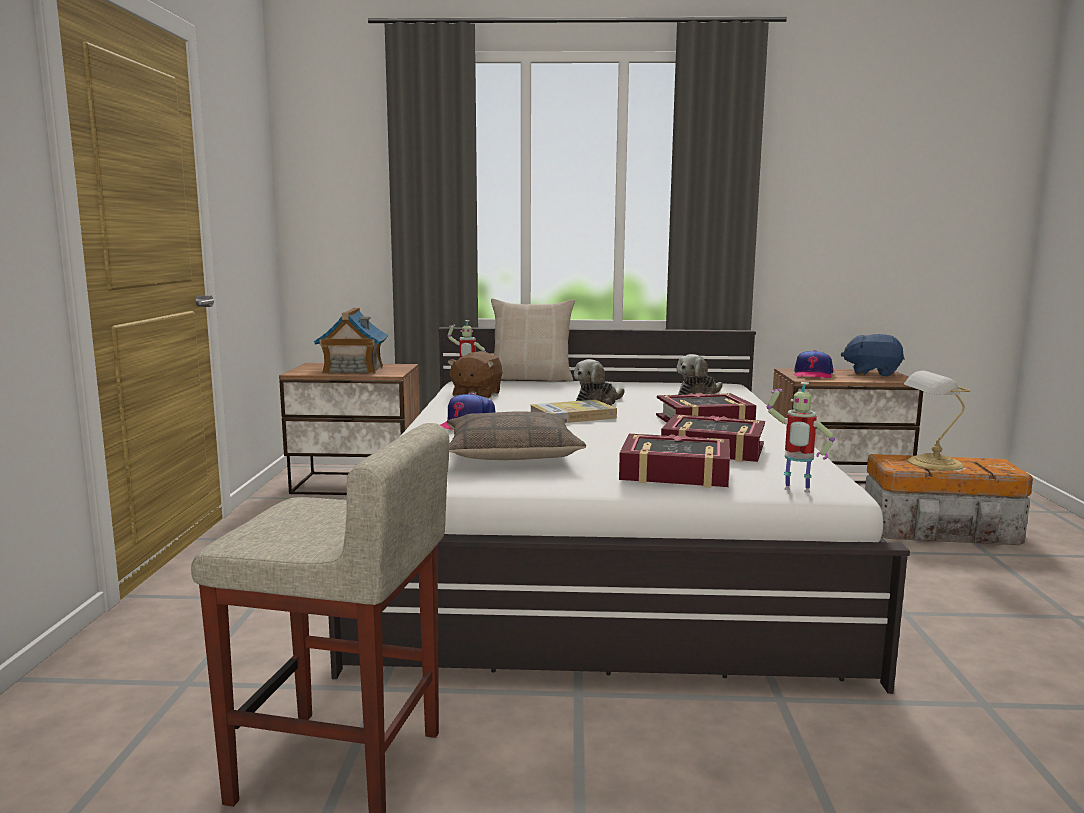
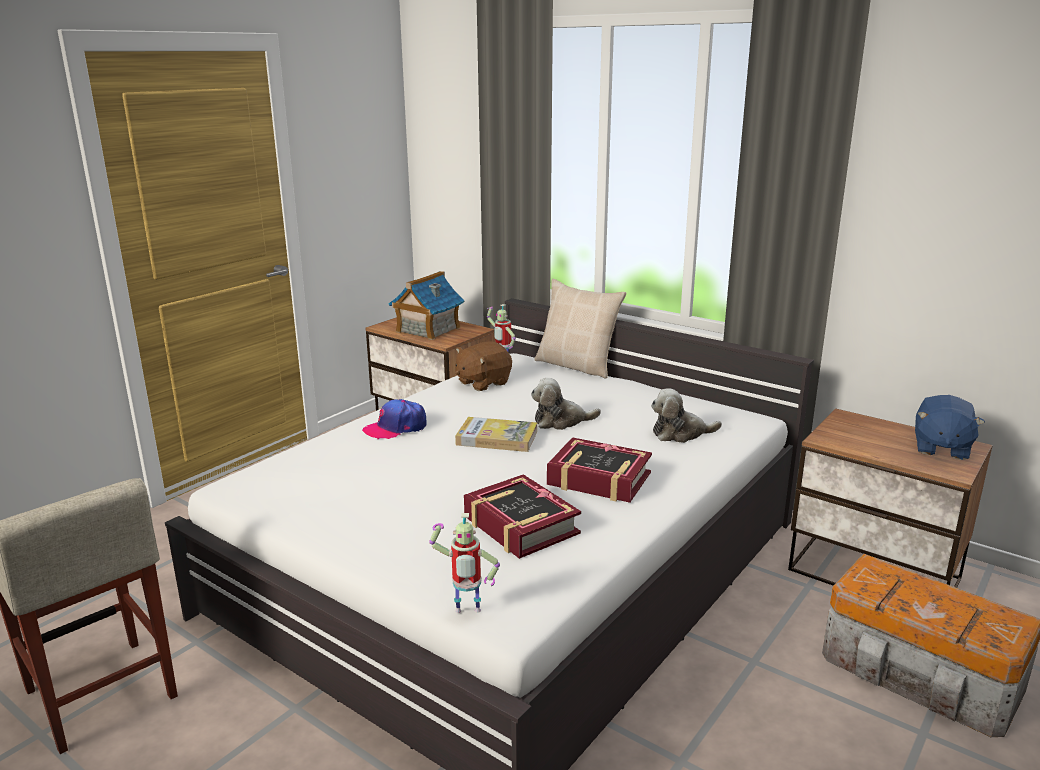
camera: 35 degrees right, 10 degrees up
pillow [447,411,586,460] -> none
book [619,434,730,488] -> none
toy robot [767,382,835,493] -> toy robot turned 60 degrees counterclockwise [429,513,500,613]
cap [794,350,833,379] -> none
blue plush toy [841,334,904,376] -> blue plush toy turned 120 degrees counterclockwise [915,395,985,460]
table lamp [904,371,970,471] -> none

